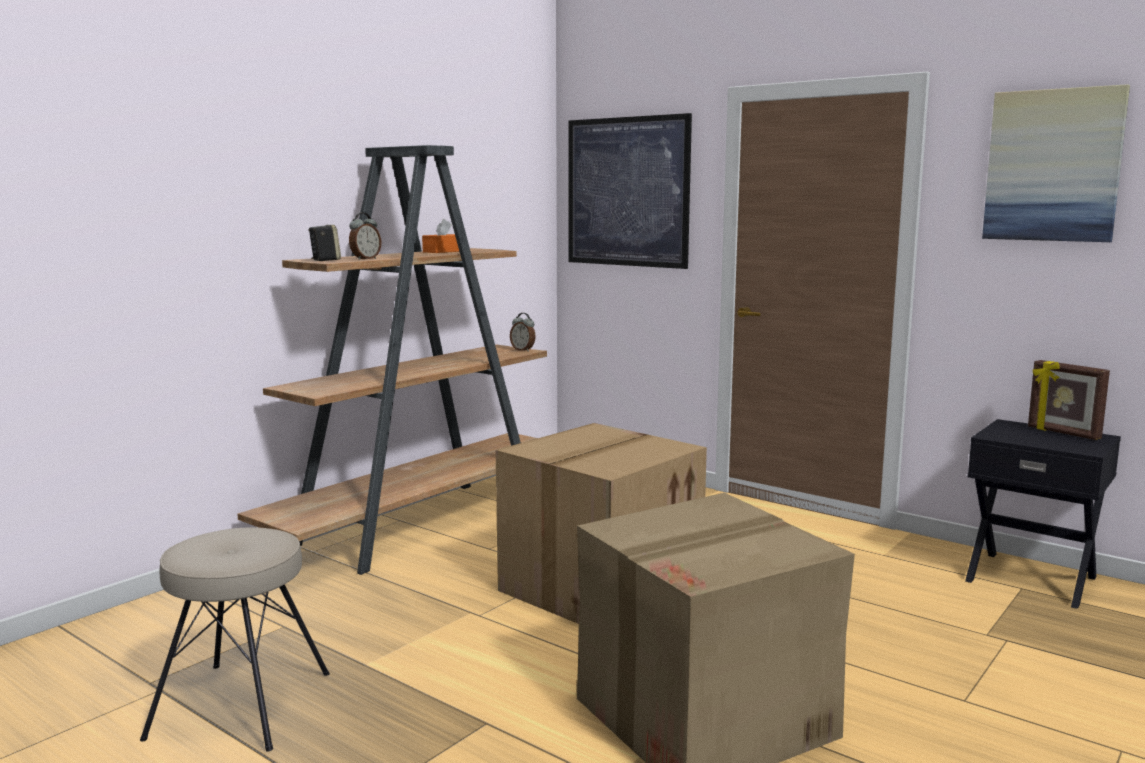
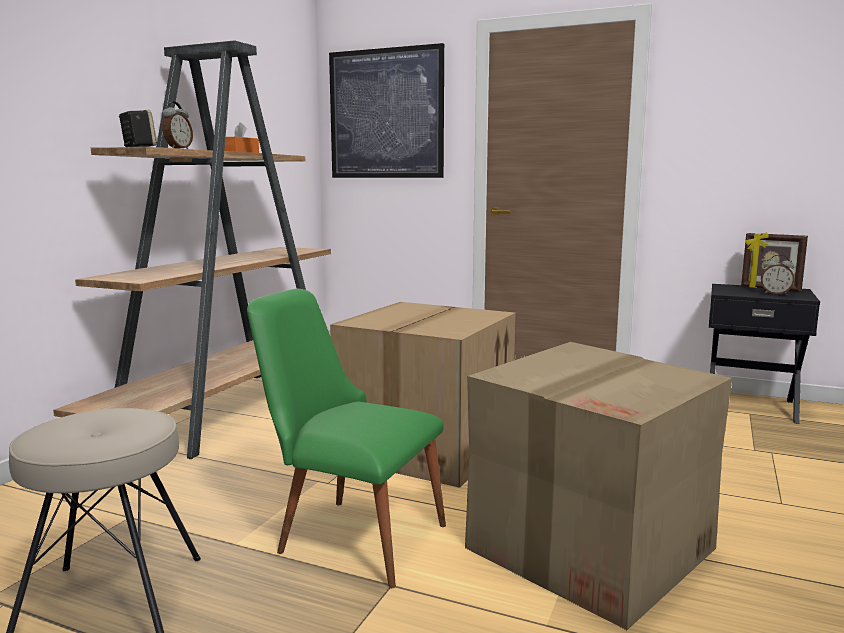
camera: 15 degrees left, 0 degrees up
alarm clock [510,313,536,352] -> alarm clock moved to [761,255,795,295]
picture [982,84,1130,242] -> none
none -> green chair [247,289,446,588]

